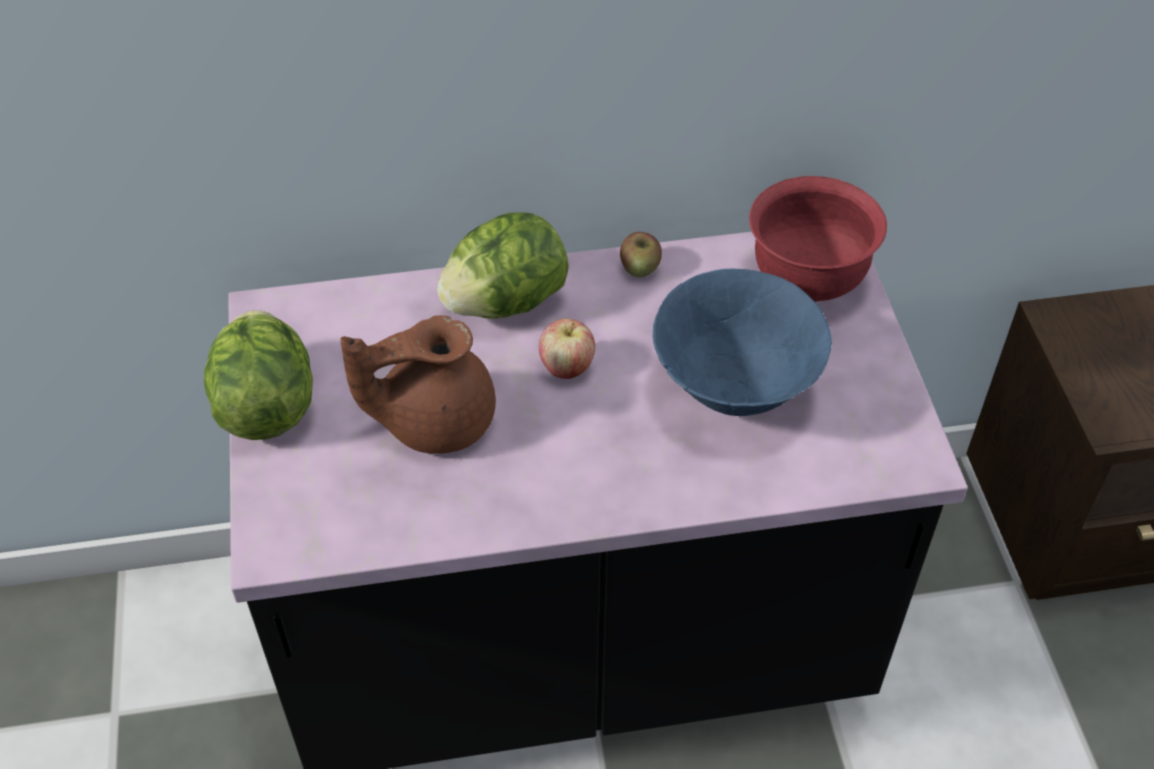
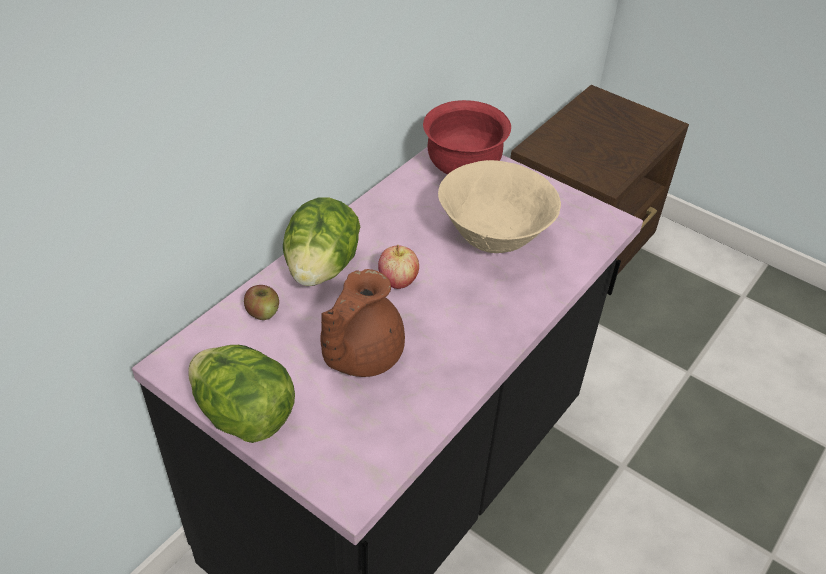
camera: 45 degrees left, 5 degrees down
apple [620,232,662,277] -> apple moved to [244,285,279,320]
blue bowl [653,269,832,416] -> beige bowl [438,160,561,253]

